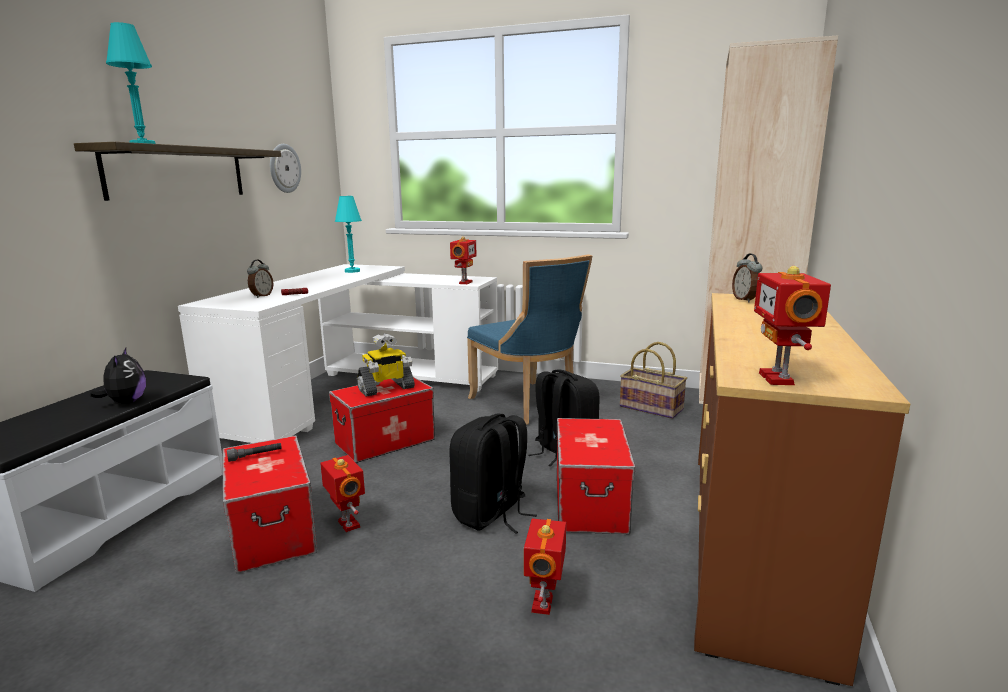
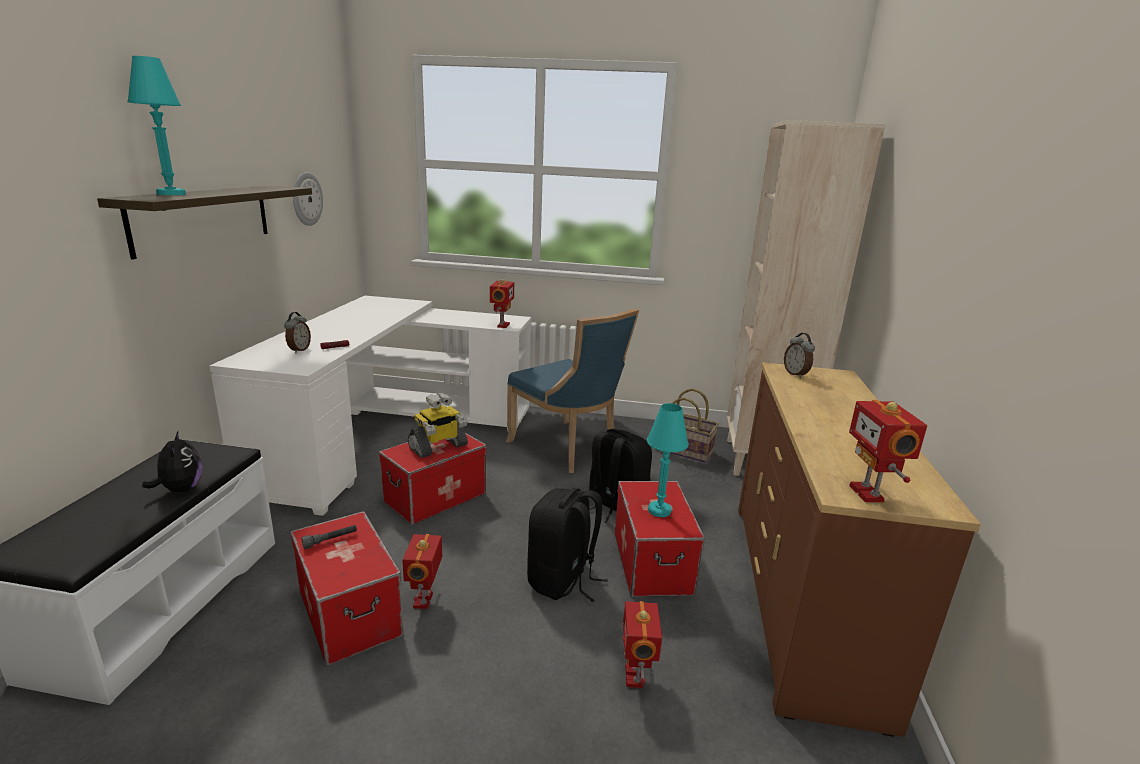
camera: 10 degrees left, 5 degrees up
toy robot [320,455,365,532] -> toy robot turned 135 degrees counterclockwise [402,534,442,609]
turquoise table lamp [335,196,362,273] -> turquoise table lamp moved to [647,403,688,517]

